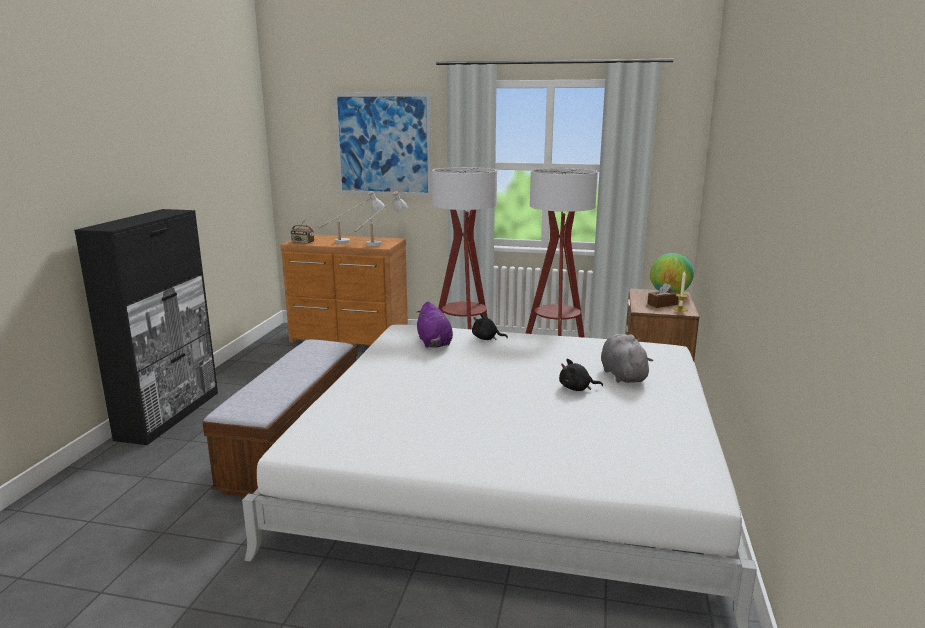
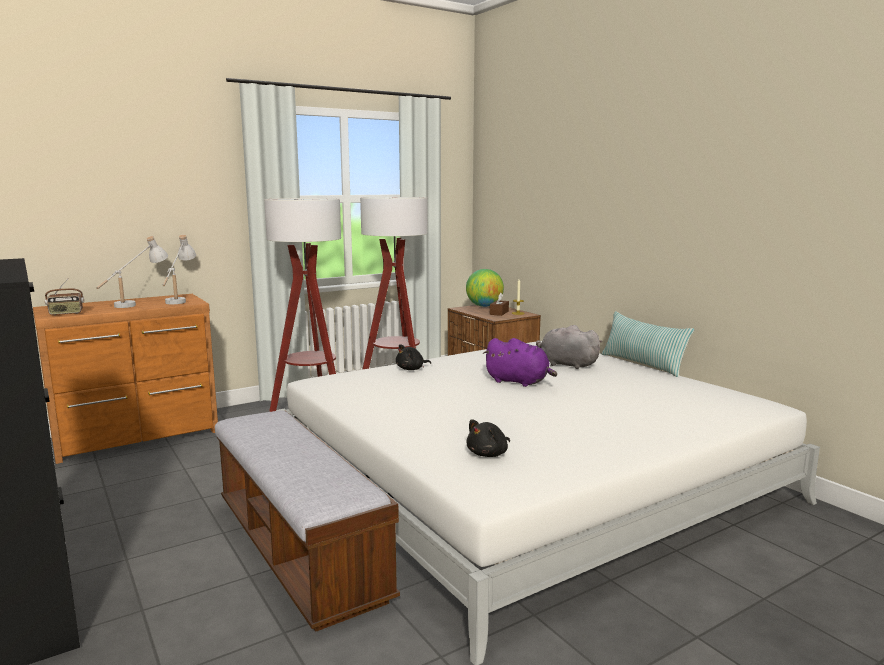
camera: 45 degrees left, 5 degrees down
picture [333,92,432,197] -> none
purple plush toy [416,302,453,348] -> purple plush toy moved to [483,338,557,387]
black plush toy [559,359,603,391] -> black plush toy moved to [466,419,510,457]
none -> pillow [602,311,694,377]

